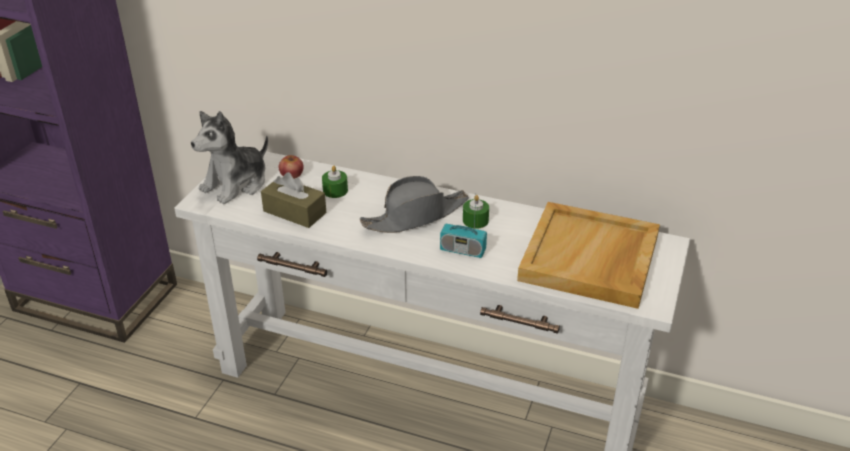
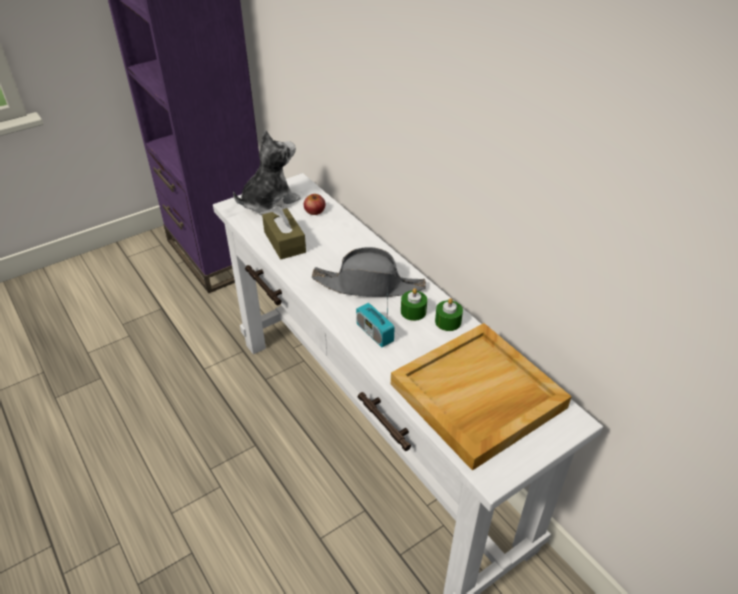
camera: 35 degrees right, 5 degrees up
plush toy [191,111,268,204] -> plush toy turned 150 degrees clockwise [233,130,301,215]
green candle [322,166,348,198] -> green candle moved to [435,298,463,331]

